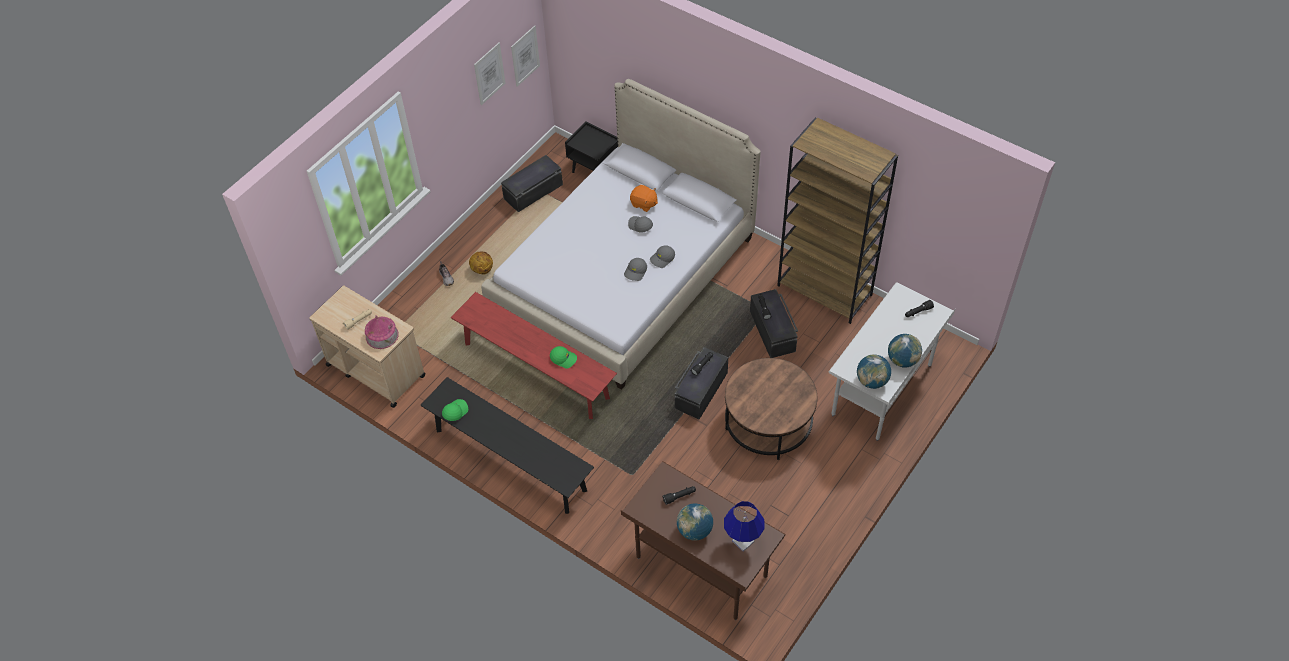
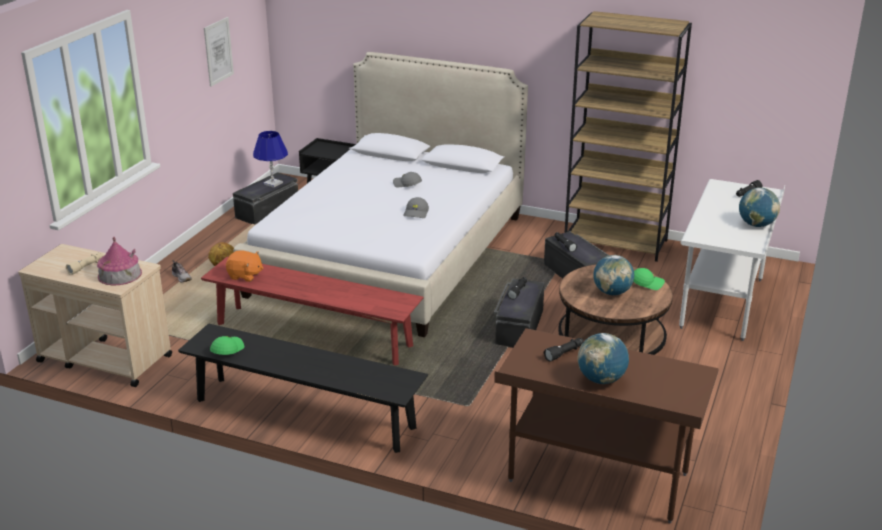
camera: 15 degrees left, 25 degrees down
picture [511,25,540,87] -> none
green cap [550,346,577,369] -> green cap moved to [633,268,665,290]
orange plush toy [630,185,658,212] -> orange plush toy moved to [226,250,263,282]
grey cap [650,245,675,268] -> none
blue table lamp [724,501,764,552] -> blue table lamp moved to [253,131,288,188]
globe [857,354,891,389] -> globe moved to [593,255,634,295]

